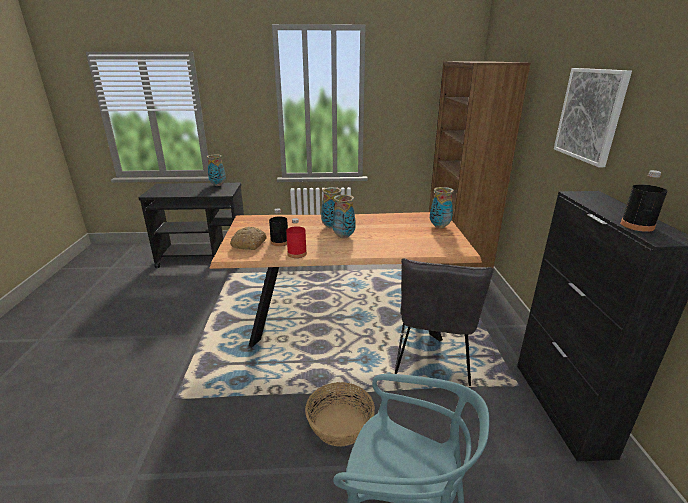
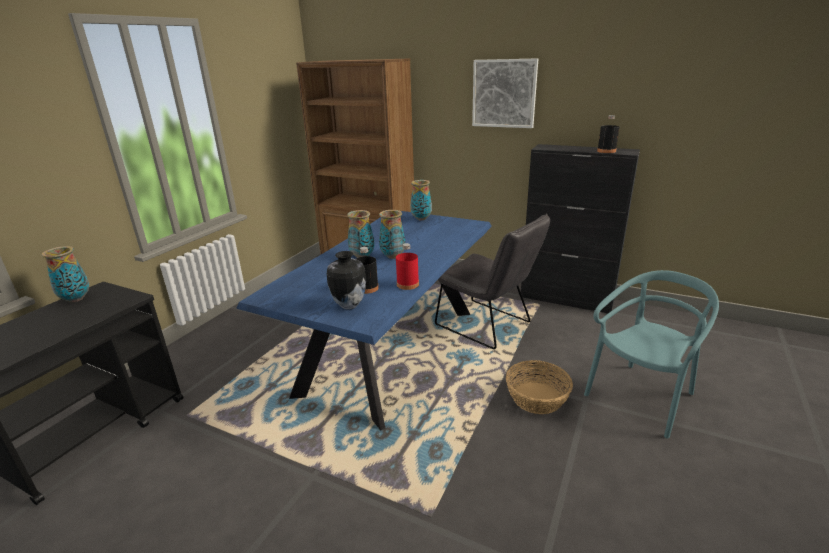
camera: 60 degrees left, 0 degrees up
brown dining table [209,212,482,347] -> blue dining table [236,211,492,431]
bread [230,227,267,250] -> vase [327,251,366,310]

